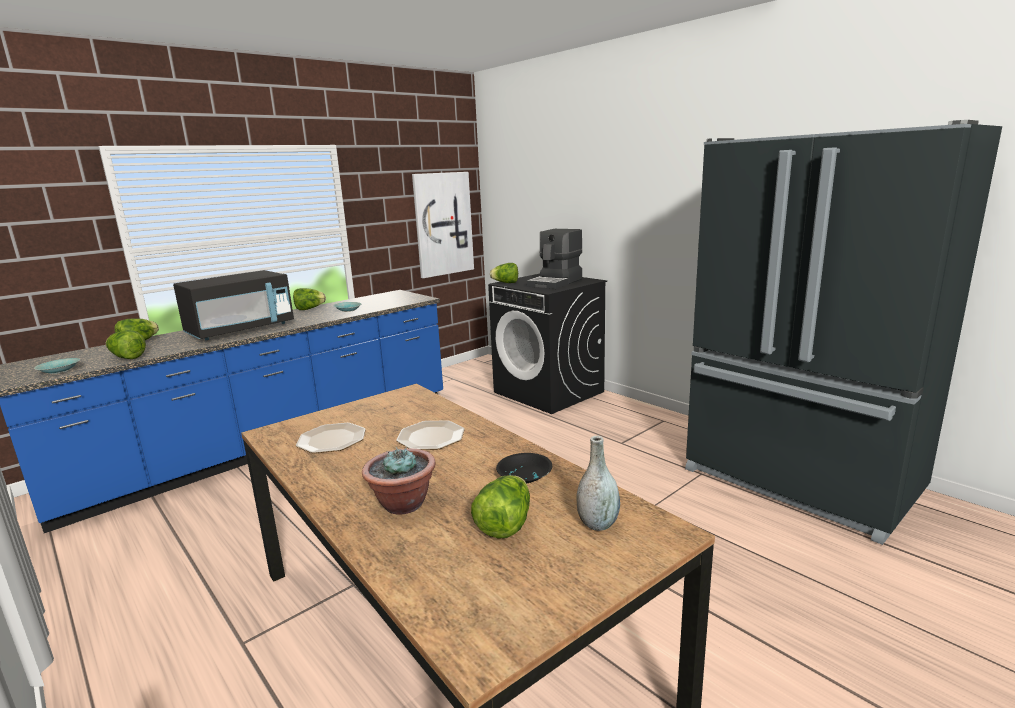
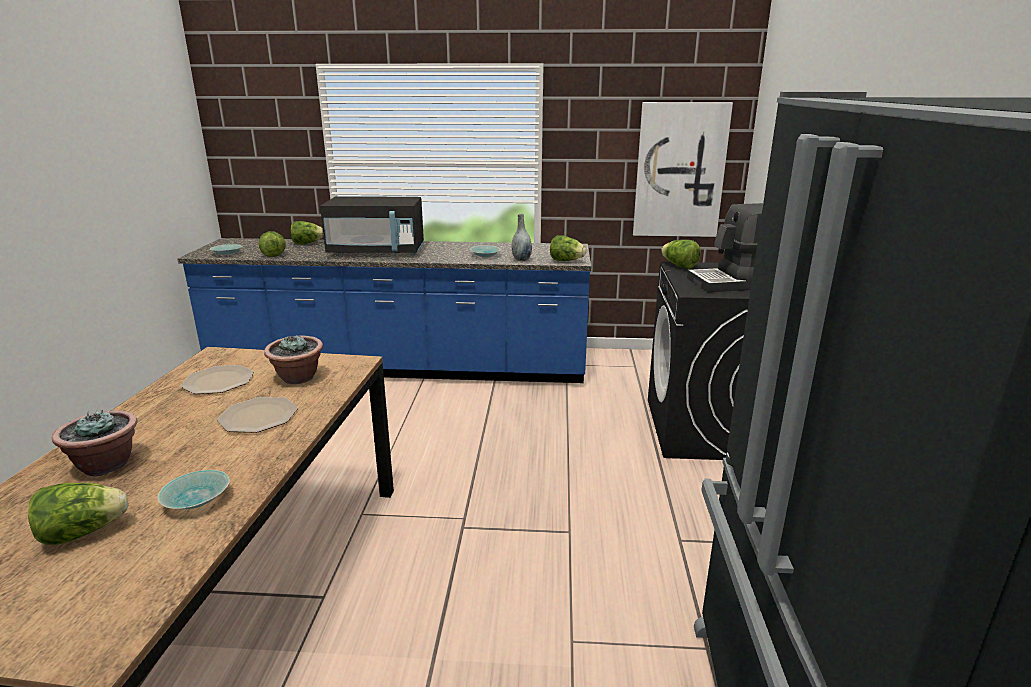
camera: 45 degrees right, 5 degrees up
lettuce [293,288,326,310] -> lettuce moved to [550,235,586,261]
black bowl [496,453,552,483] -> turquoise bowl [158,470,230,509]
grey vase [576,436,620,531] -> grey vase moved to [512,213,532,261]
none -> potted plant [264,334,323,384]

